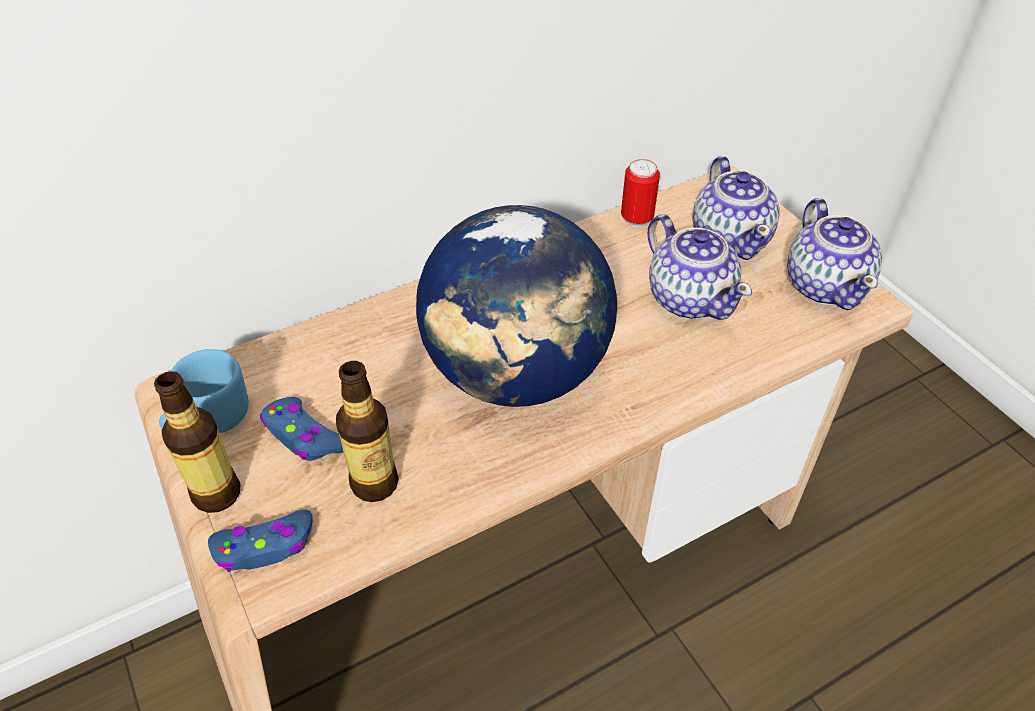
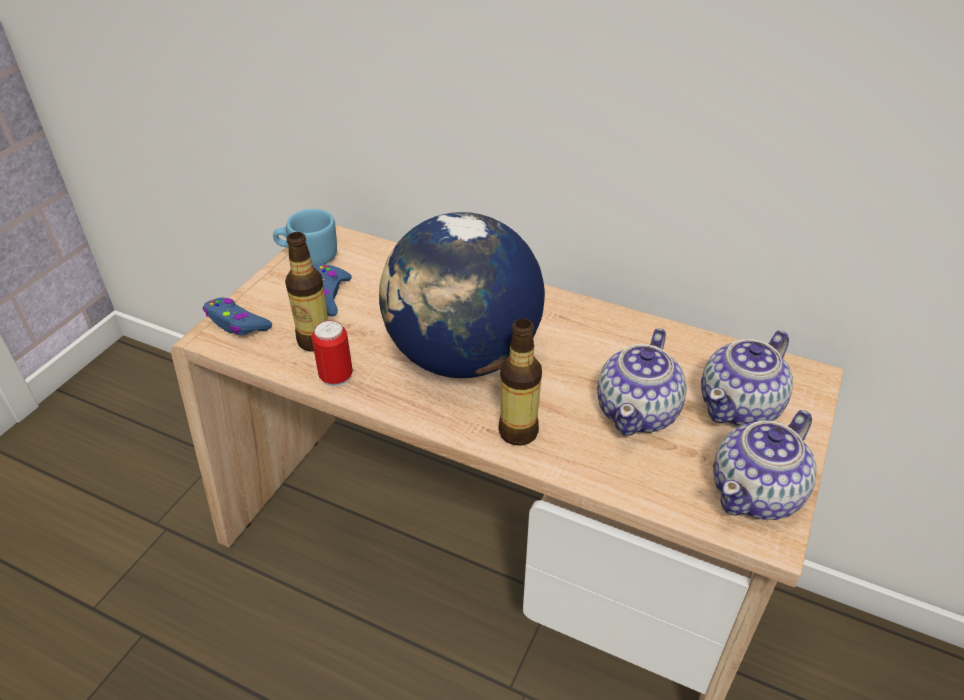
camera: 55 degrees right, 5 degrees down
bottle [154,371,240,513] -> bottle moved to [498,318,542,446]
can [621,159,660,227] -> can moved to [312,320,353,386]

